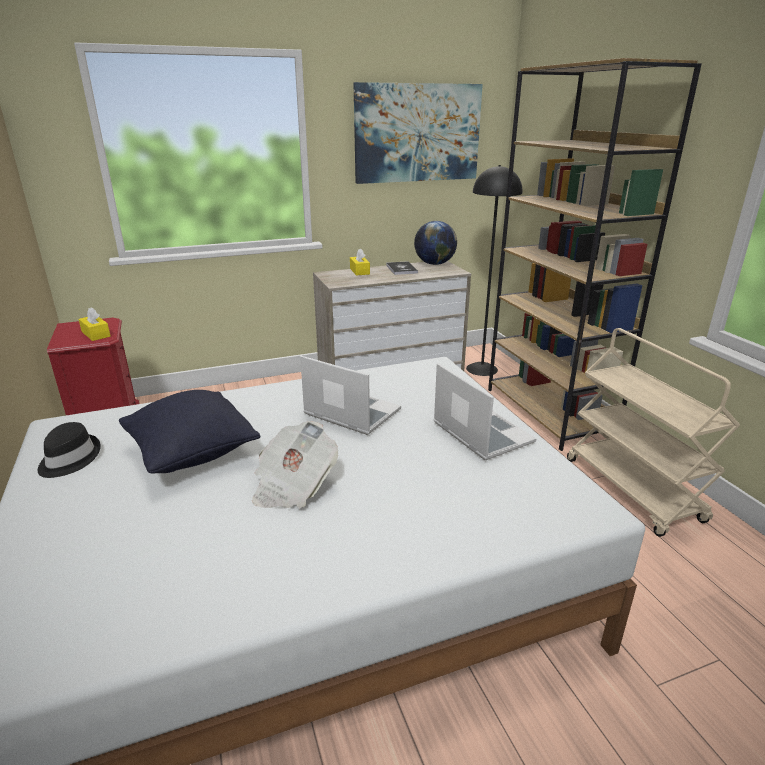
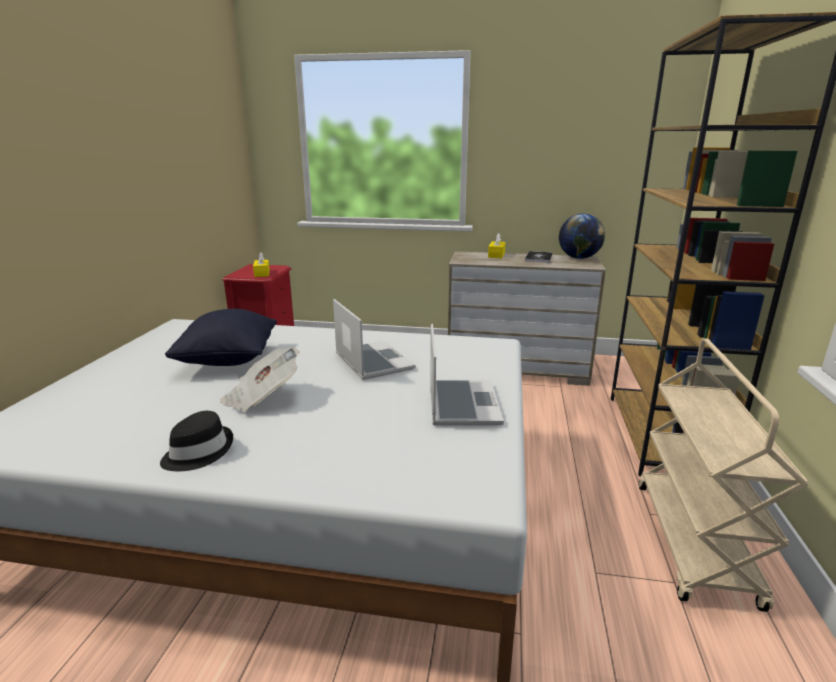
camera: 30 degrees right, 5 degrees down
black hat [38,422,101,478] -> black hat moved to [160,411,233,471]
picture [354,82,483,184] -> none
black floor lamp [466,165,522,376] -> none

